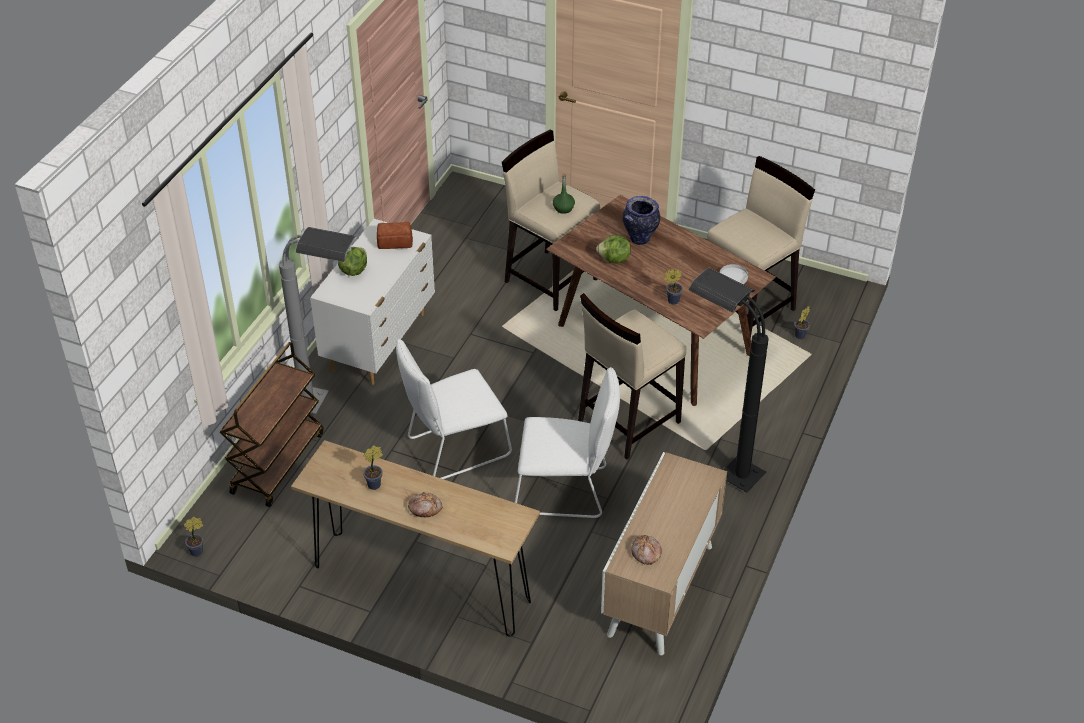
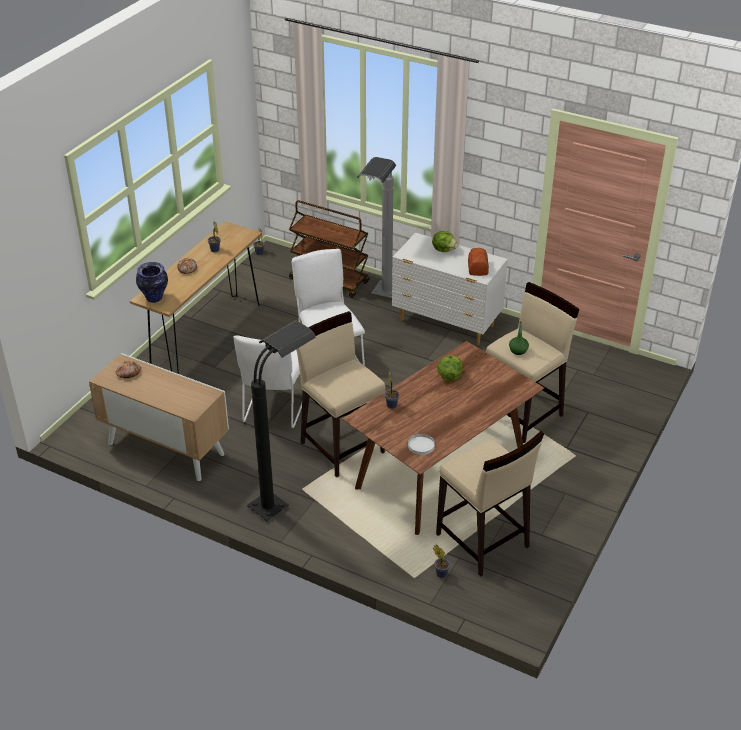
camera: 95 degrees right, 5 degrees down
vase [623,196,660,245] -> vase moved to [136,262,168,303]

